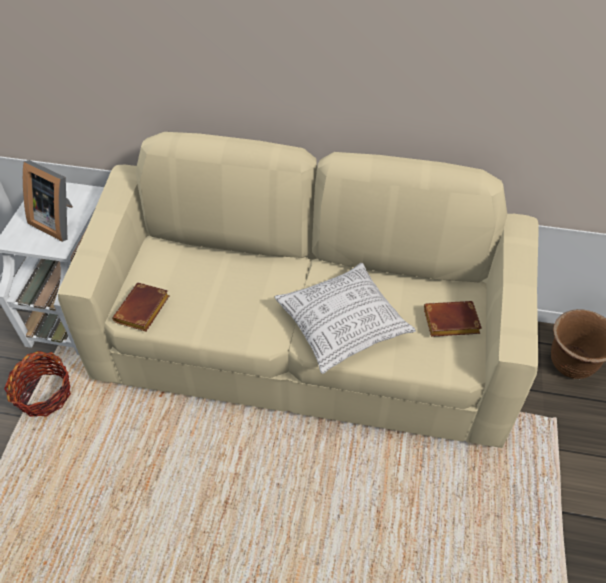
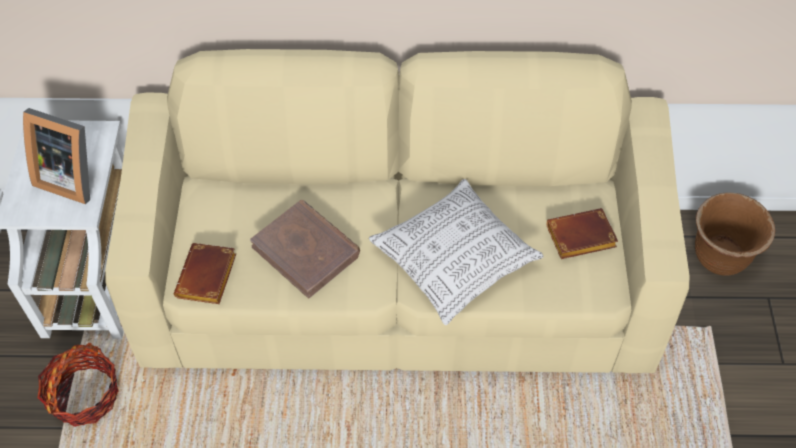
camera: 10 degrees left, 5 degrees up
none -> brown book [250,200,360,298]

